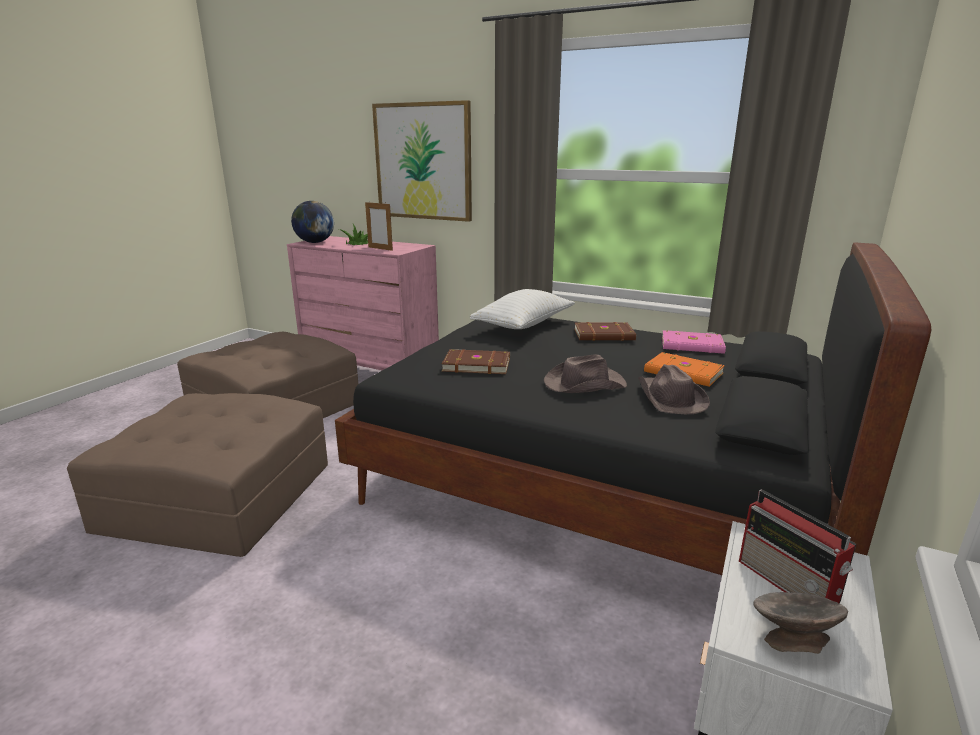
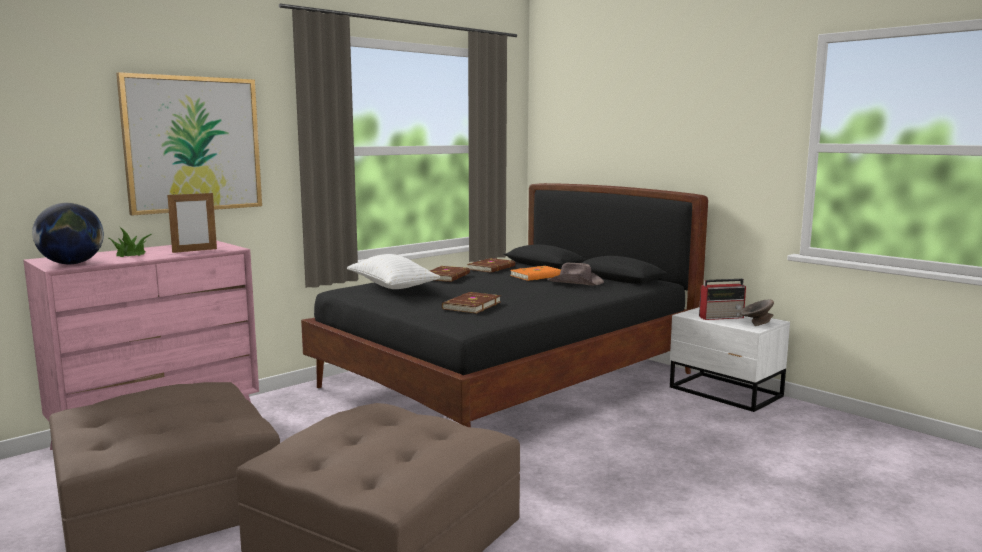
camera: 70 degrees left, 10 degrees down
brown hat [544,354,627,393] -> none
pink book [662,330,726,354] -> brown book [467,258,515,273]

